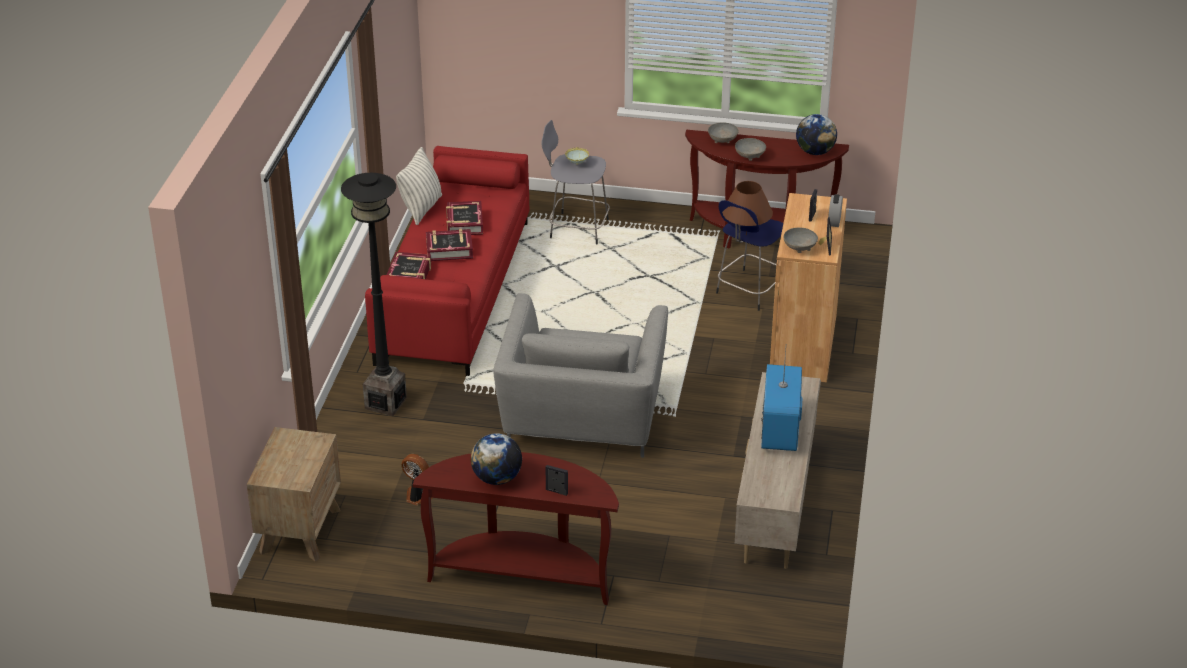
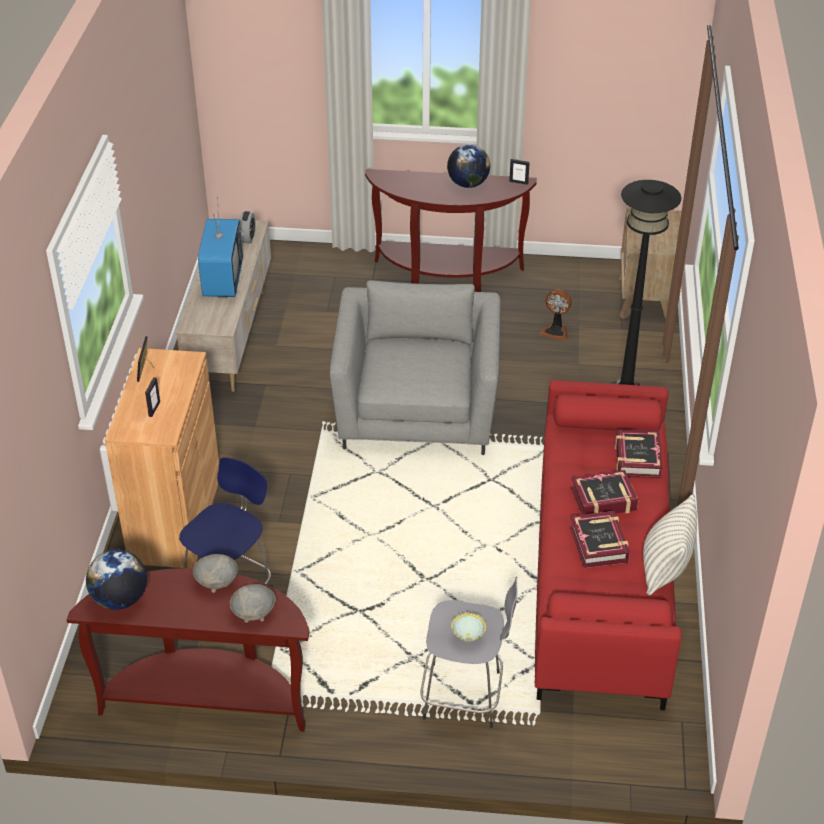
camera: 175 degrees right, 5 degrees up
picture frame [546,465,568,496] -> picture frame moved to [509,159,530,185]
brown table lamp [722,181,773,235] -> none
grey bowl [784,228,818,253] -> none
alarm clock [828,194,843,227] -> alarm clock moved to [240,211,256,244]

